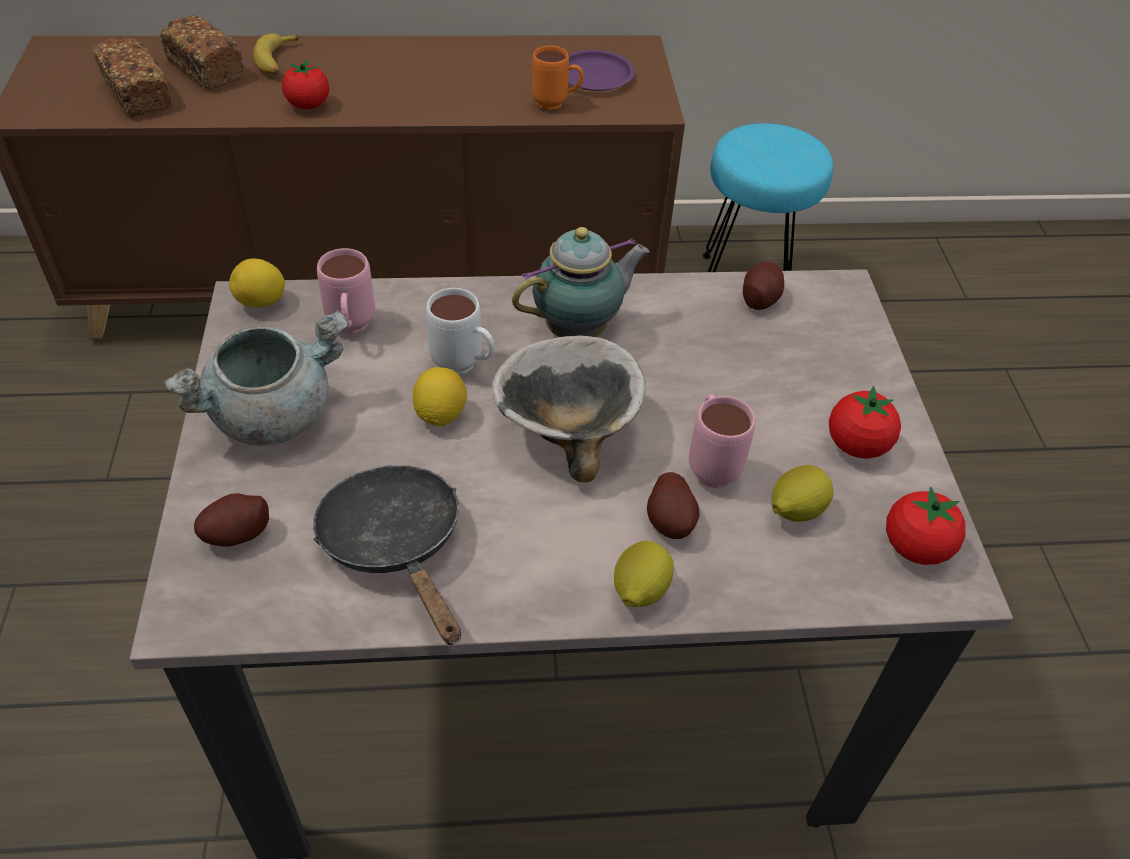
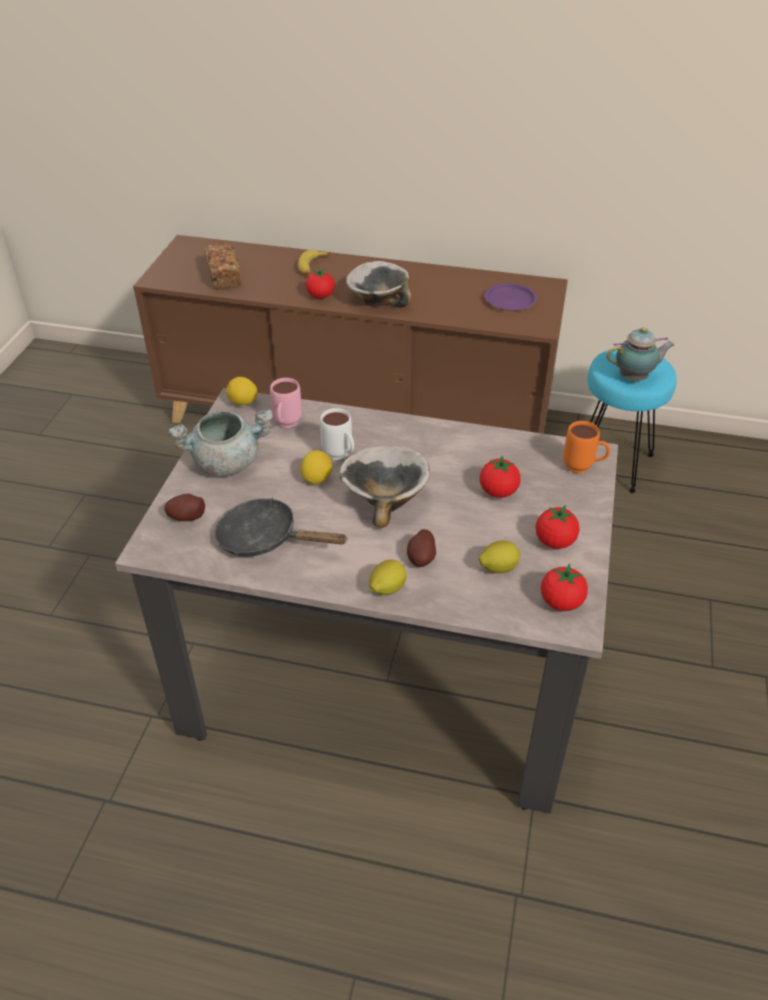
camera: 20 degrees right, 5 degrees down
bread [160,15,244,89] -> none
black frying pan [313,465,461,645] -> black frying pan turned 60 degrees counterclockwise [214,498,348,557]
teapot [512,227,650,337] -> teapot moved to [606,327,674,381]
orange mug [532,46,584,110] -> orange mug moved to [563,421,610,473]
pink mug [689,394,755,488] -> none
potato [743,261,784,310] -> none
none -> bowl [346,261,411,308]
none -> tomato [480,456,521,498]

